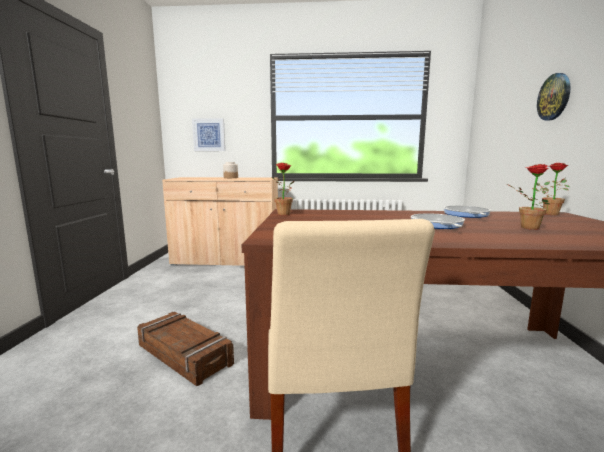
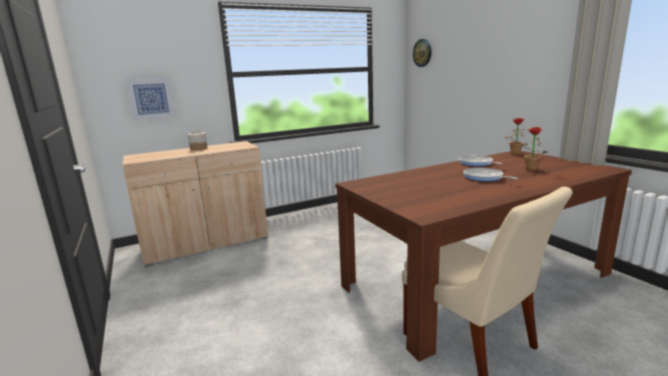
camera: 30 degrees left, 5 degrees up
crate [137,312,234,386] -> none
potted plant [272,163,295,215] -> none
wall clock [537,73,571,121] -> wall clock moved to [413,39,432,67]

